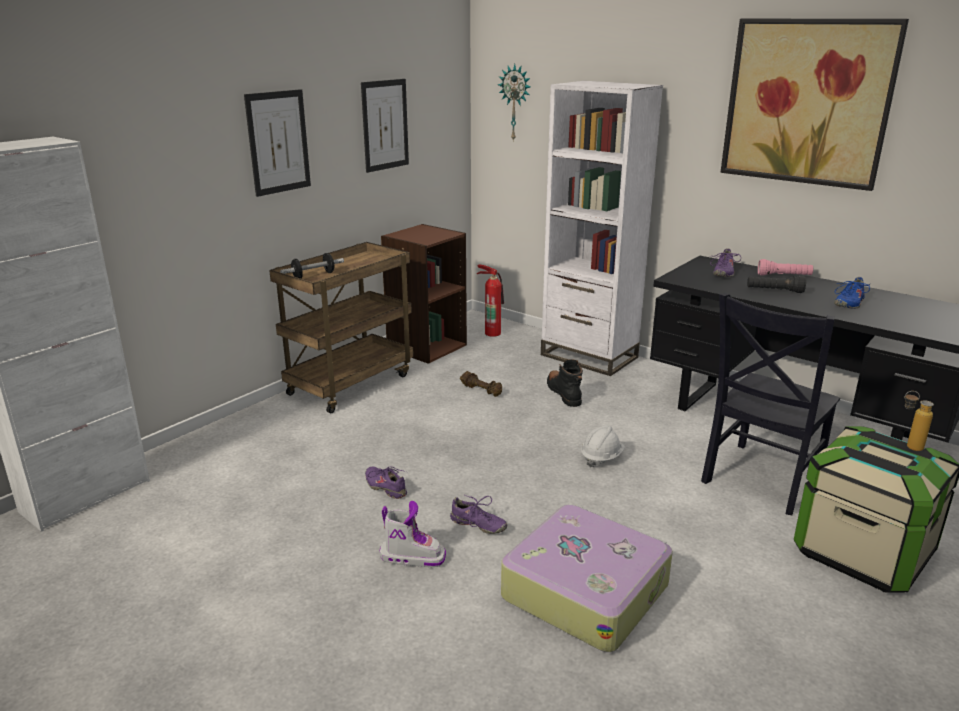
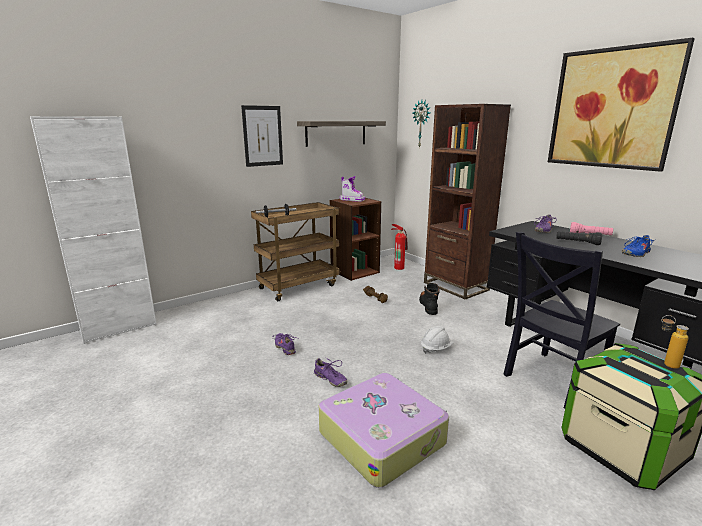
camera: 15 degrees right, 5 degrees down
picture [361,79,409,173] -> shelf [297,121,386,147]
boot [380,501,446,567] -> boot moved to [340,176,365,202]
white bookcase [541,81,663,376] -> brown bookcase [424,104,511,299]

